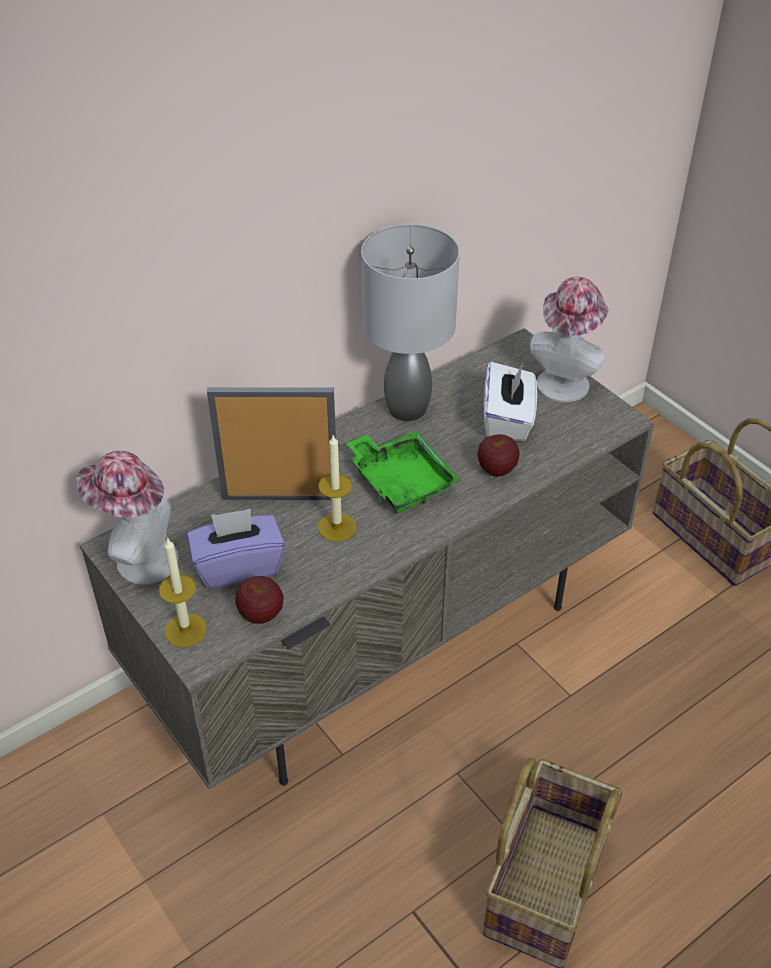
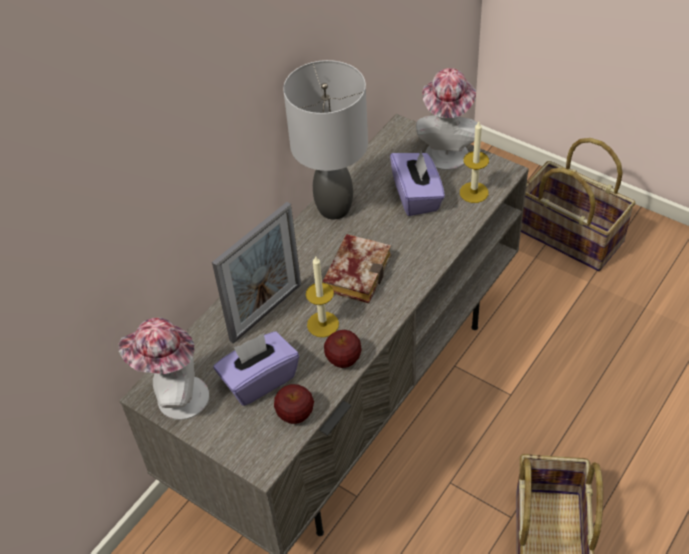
camera: 15 degrees left, 5 degrees up
candle [159,537,207,647] -> candle moved to [460,122,489,203]
picture frame [207,387,336,500] -> picture frame turned 150 degrees clockwise [212,202,301,344]
green tray [346,431,461,513] -> book [322,234,391,303]
apple [477,434,520,476] -> apple moved to [324,330,362,368]
white tissue box [484,362,537,441] -> purple tissue box [390,149,445,216]

